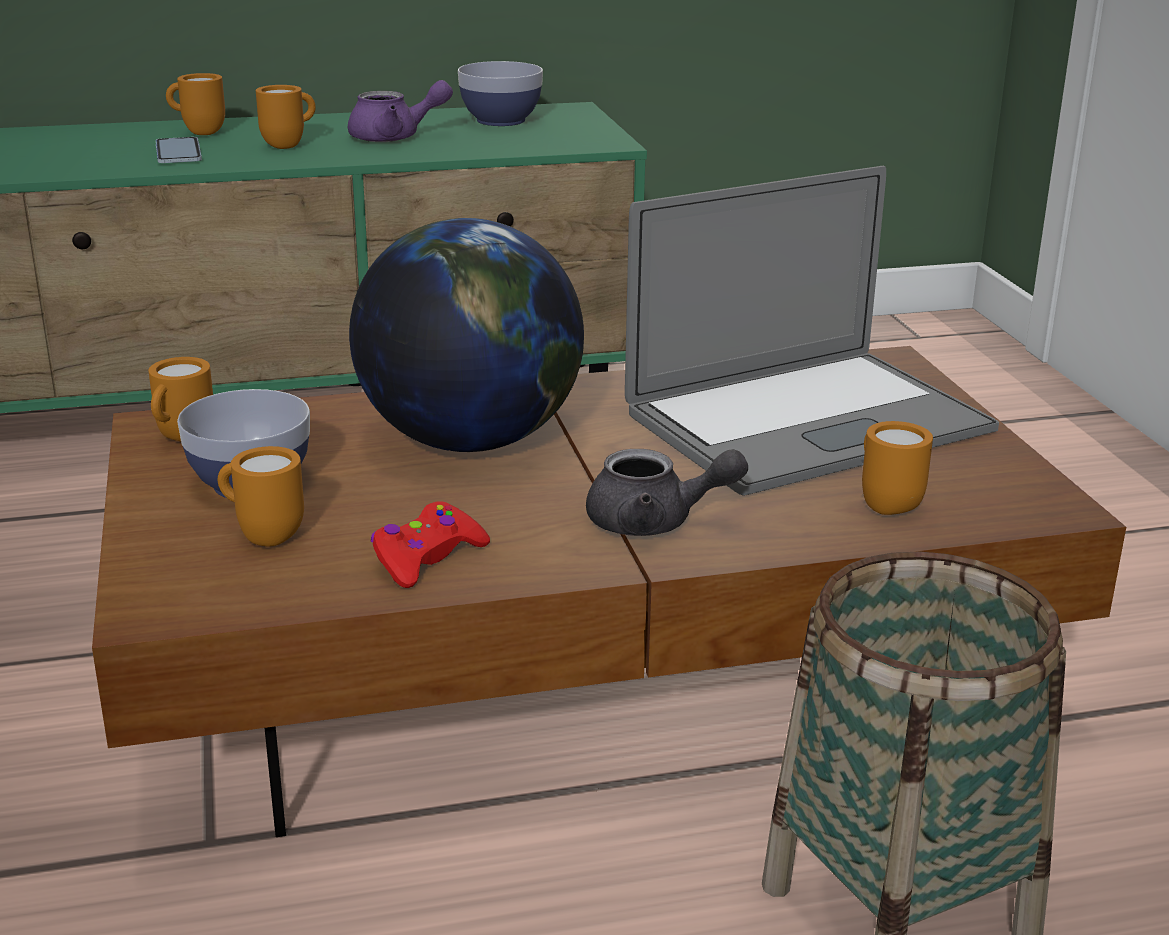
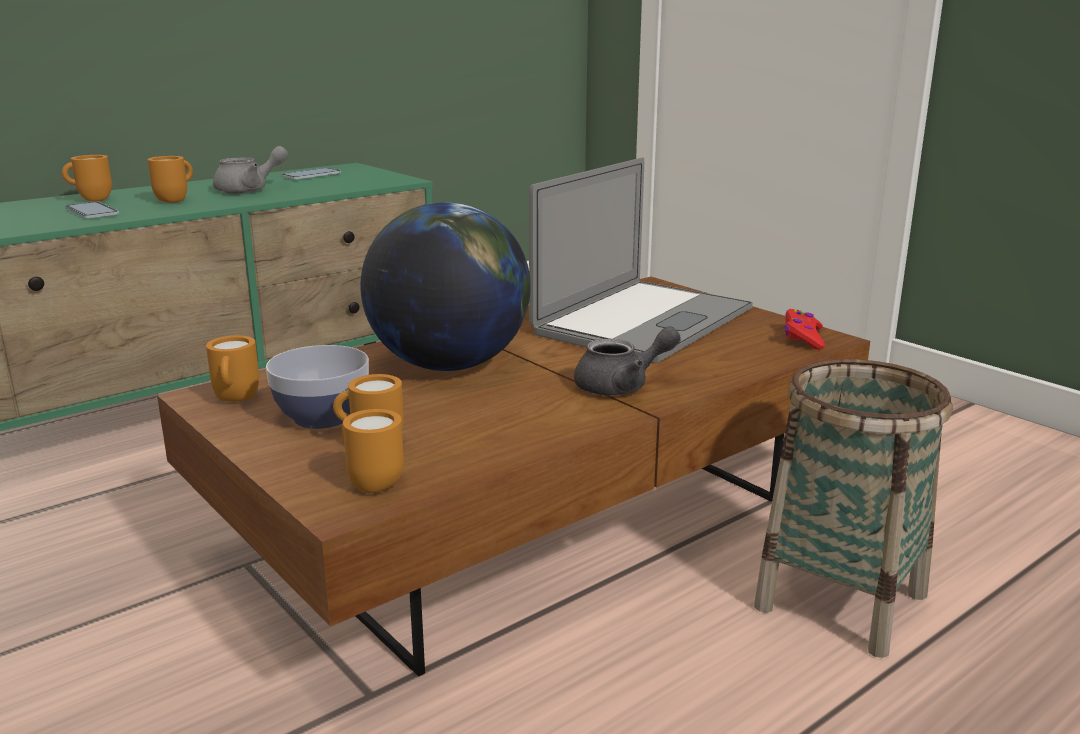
camera: 25 degrees left, 5 degrees down
purple teapot [348,80,453,142] -> grey teapot [213,146,288,193]
red game controller [371,501,490,588] -> red game controller moved to [784,309,825,350]
bowl [458,61,543,126] -> phone [281,168,341,180]
orange mug [862,421,933,515] -> orange mug moved to [342,409,404,493]

